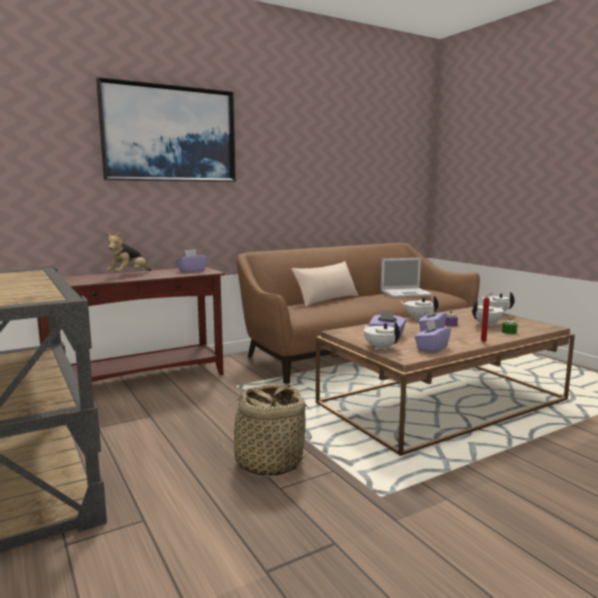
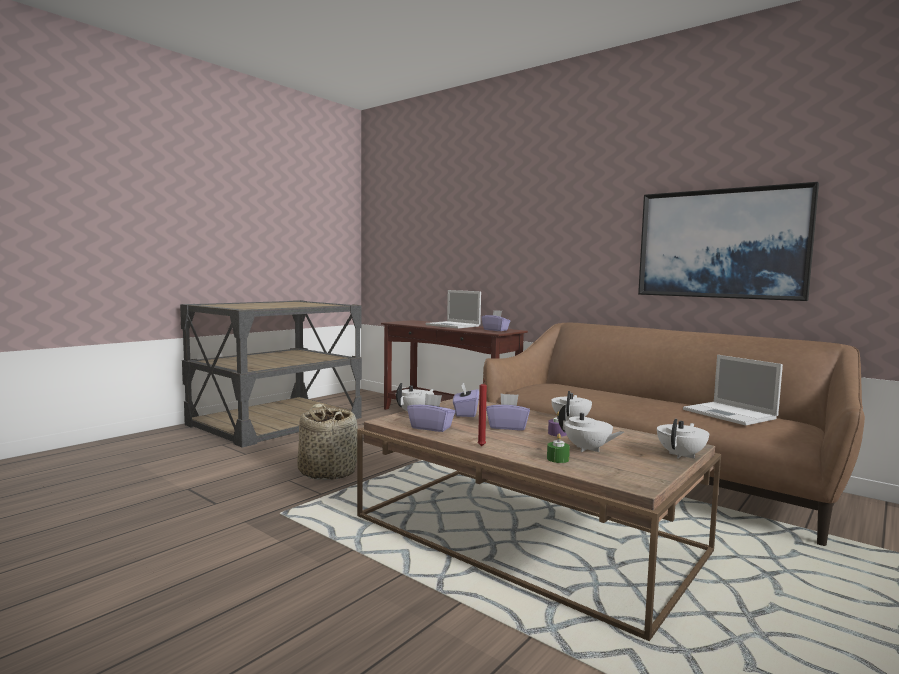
camera: 70 degrees right, 5 degrees down
picture [96,77,236,182] -> picture moved to [638,182,819,301]
plush toy [105,232,151,272] -> laptop [426,290,481,329]
beige pillow [291,261,359,307] -> none

